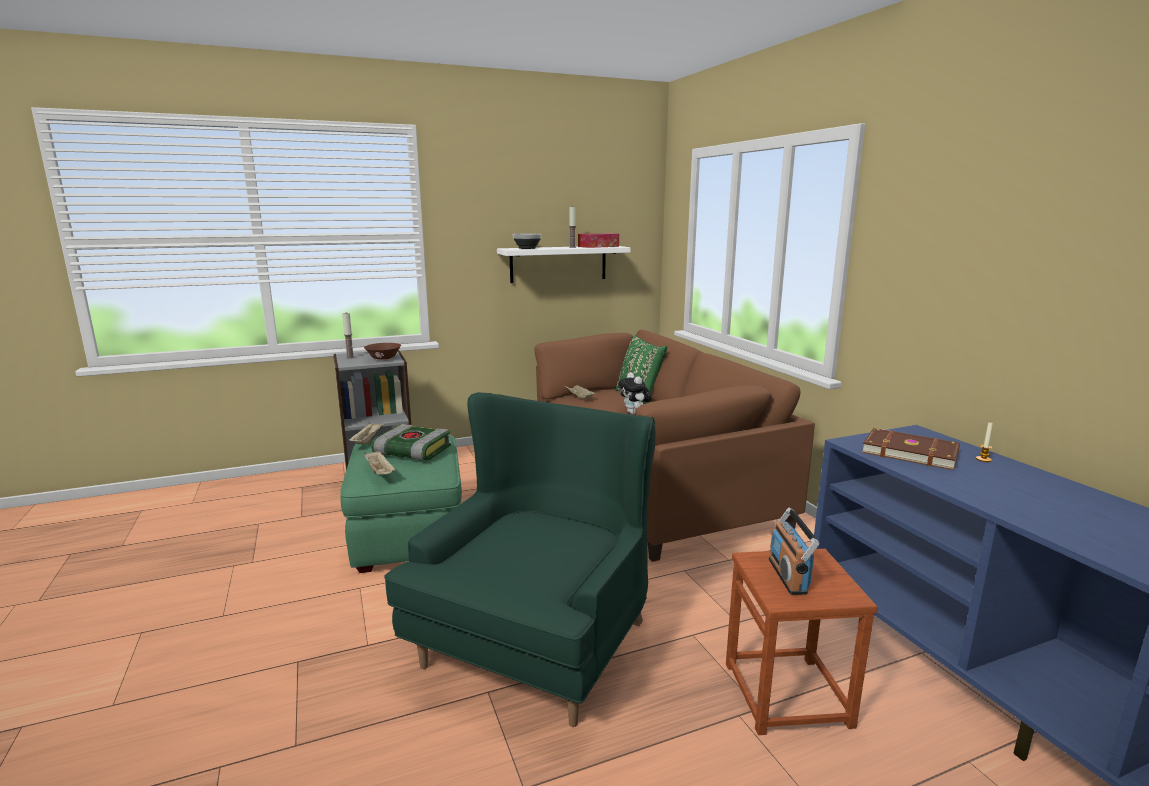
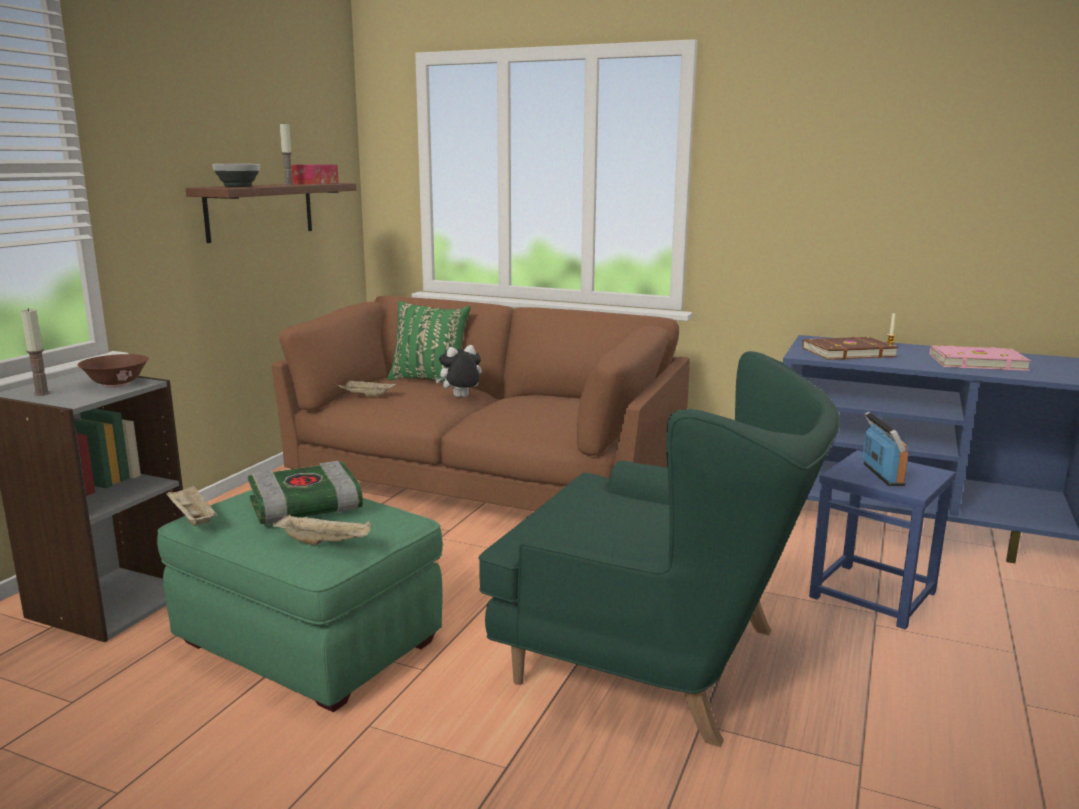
camera: 45 degrees left, 0 degrees up
green armchair [384,392,655,727] -> green armchair turned 135 degrees clockwise [478,351,840,747]
white shelf [497,246,630,283] -> brown shelf [186,183,356,243]
plush toy [618,372,652,414] -> plush toy turned 135 degrees clockwise [435,345,482,397]
brown stool [726,549,878,735] -> blue stool [809,450,956,629]
radio [769,508,819,595] -> radio turned 135 degrees counterclockwise [862,412,909,486]
none -> pink book [930,345,1031,371]

